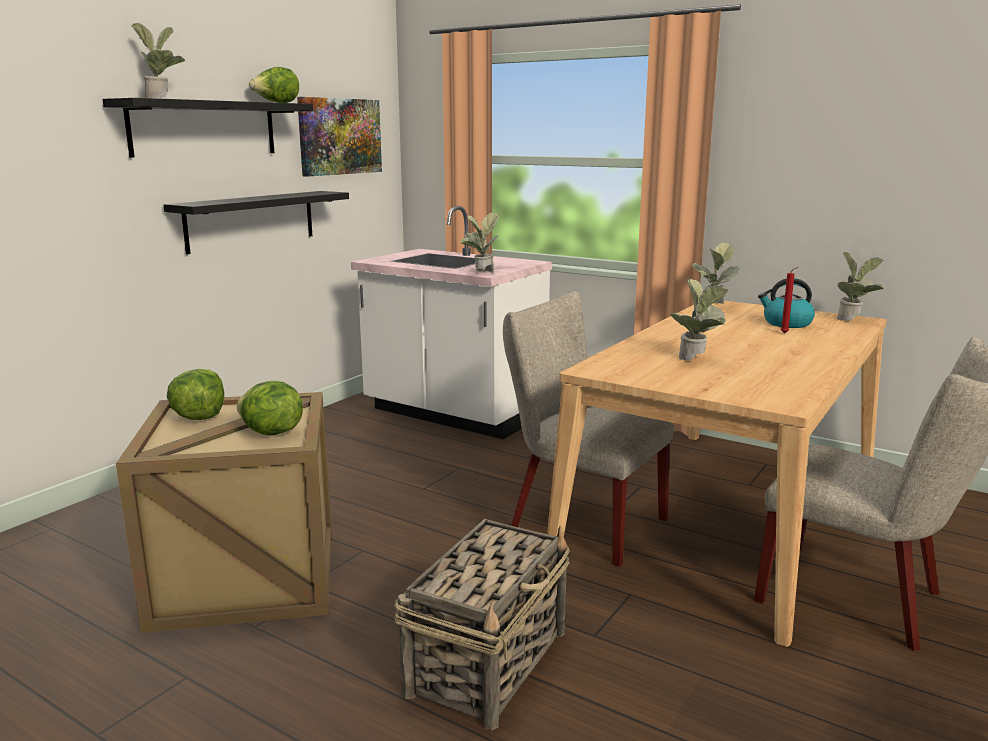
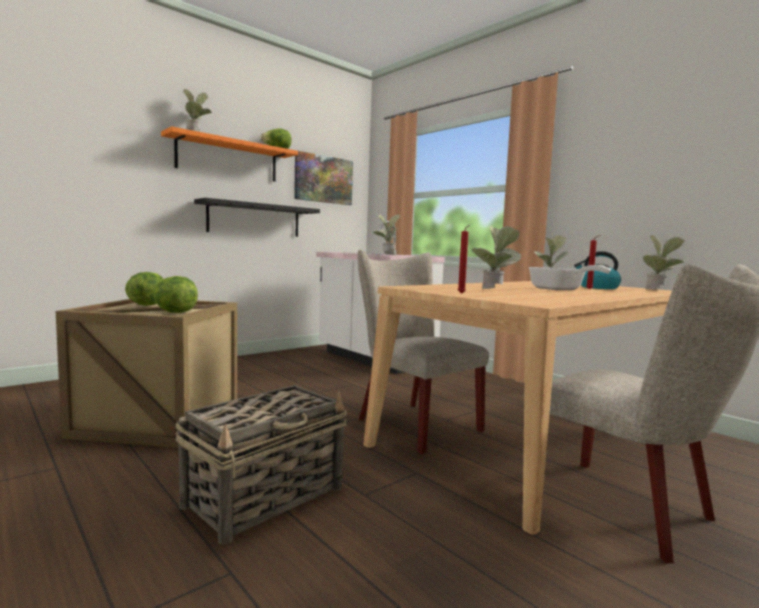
camera: 15 degrees right, 10 degrees down
black shelf [102,98,313,158] -> orange shelf [161,126,298,182]
none -> red candle [458,225,470,294]
none -> frying pan [528,265,611,290]

